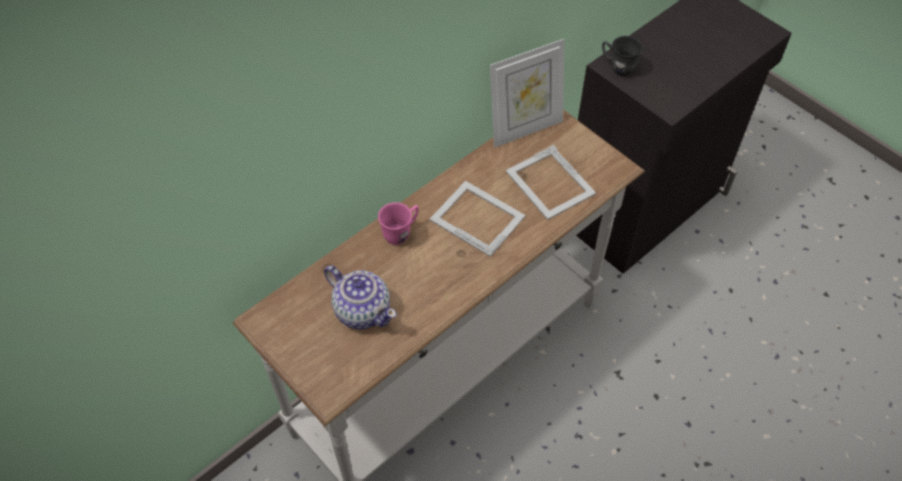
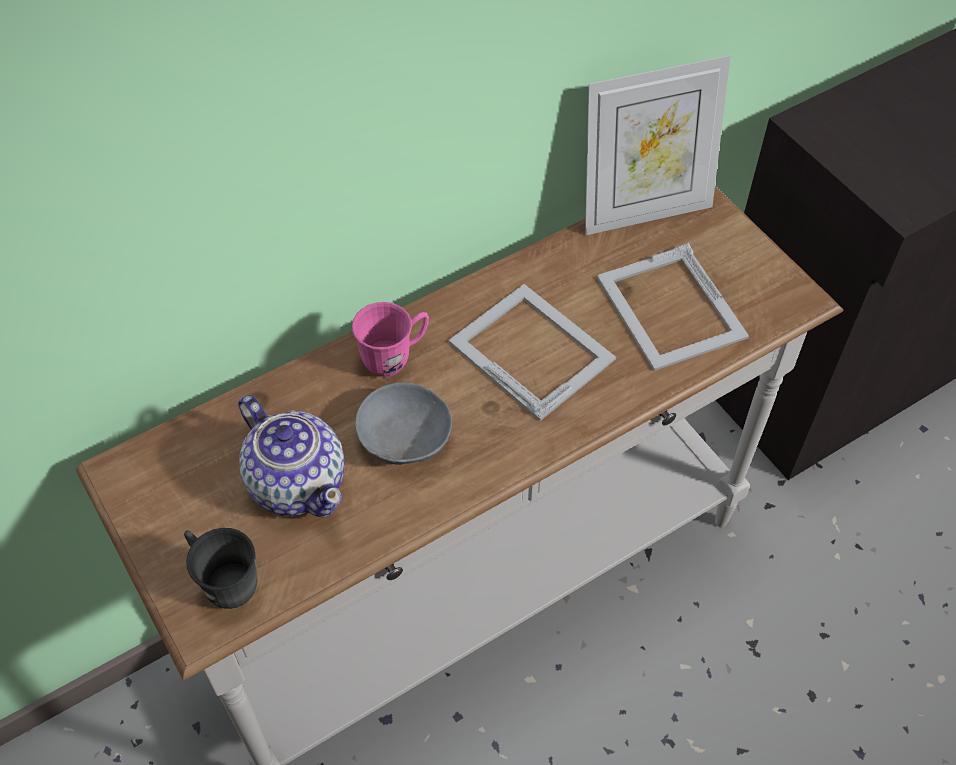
camera: 10 degrees right, 0 degrees up
grey mug [602,36,643,76] -> grey mug moved to [184,528,258,609]
none -> grey bowl [355,383,452,465]

